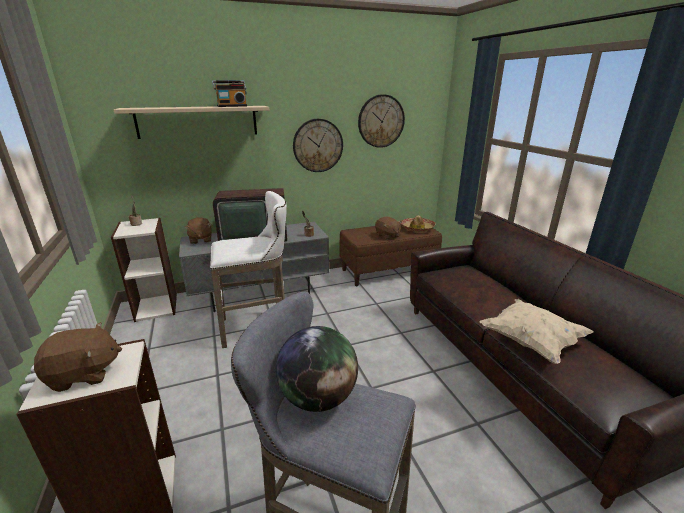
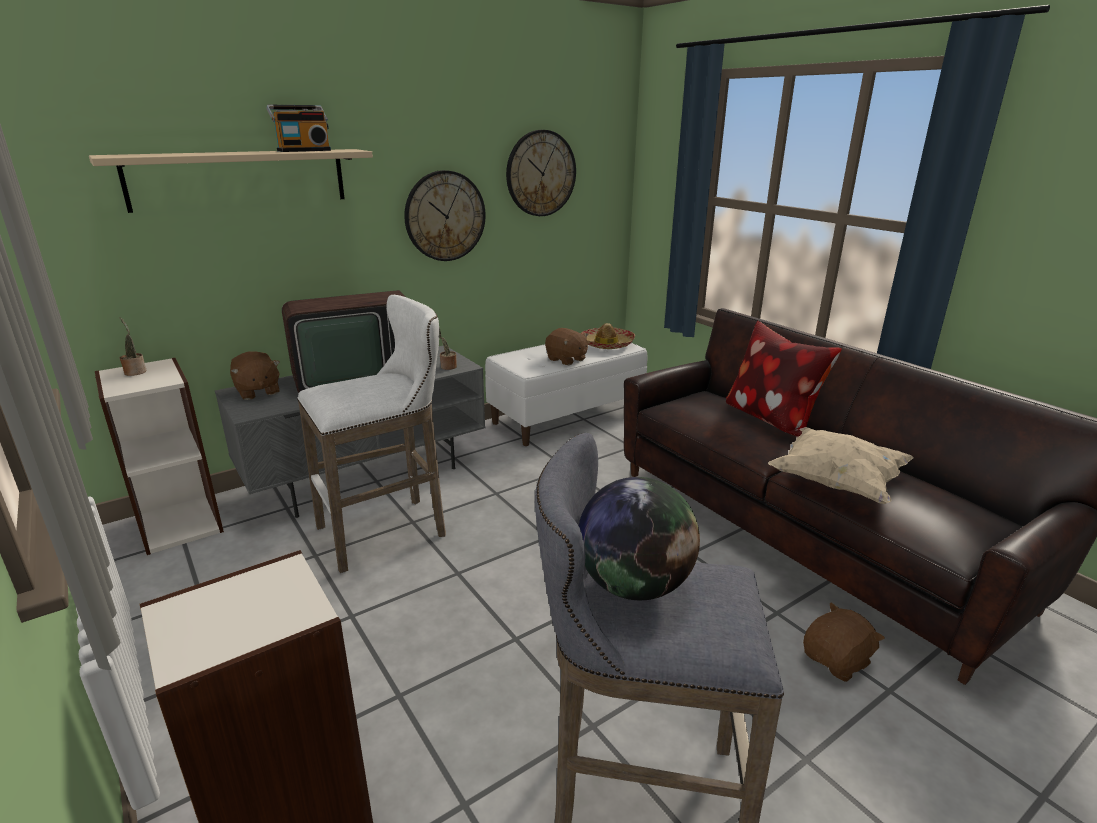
camera: 15 degrees left, 0 degrees up
brown plush toy [34,322,122,392] -> brown plush toy moved to [803,602,885,682]
brown bench [339,224,442,286] -> white bench [485,343,647,446]
none -> pillow [726,321,842,437]

